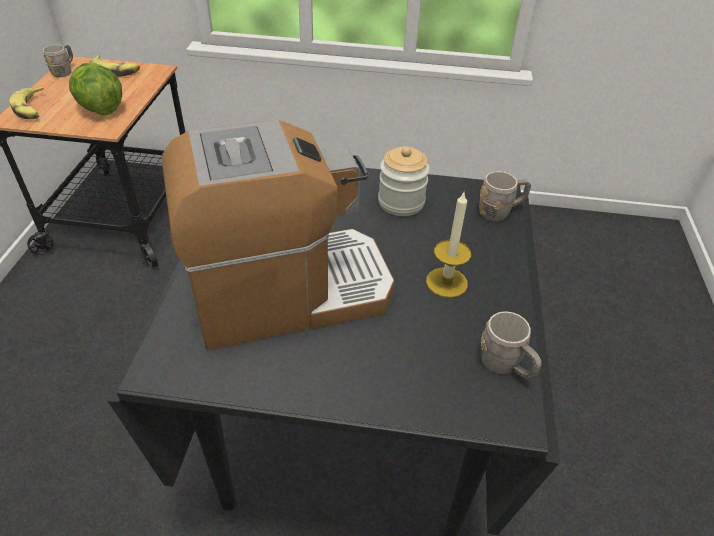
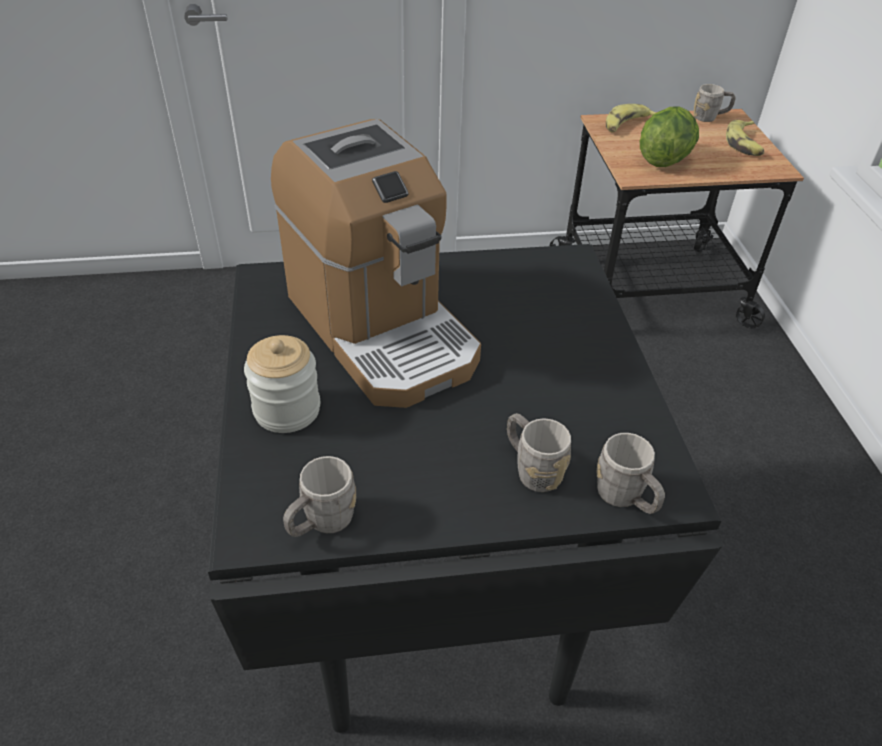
camera: 75 degrees right, 0 degrees up
jar [378,147,430,216] -> jar moved to [244,335,320,433]
candle [426,192,471,298] -> none
none -> grey mug [507,413,571,492]

